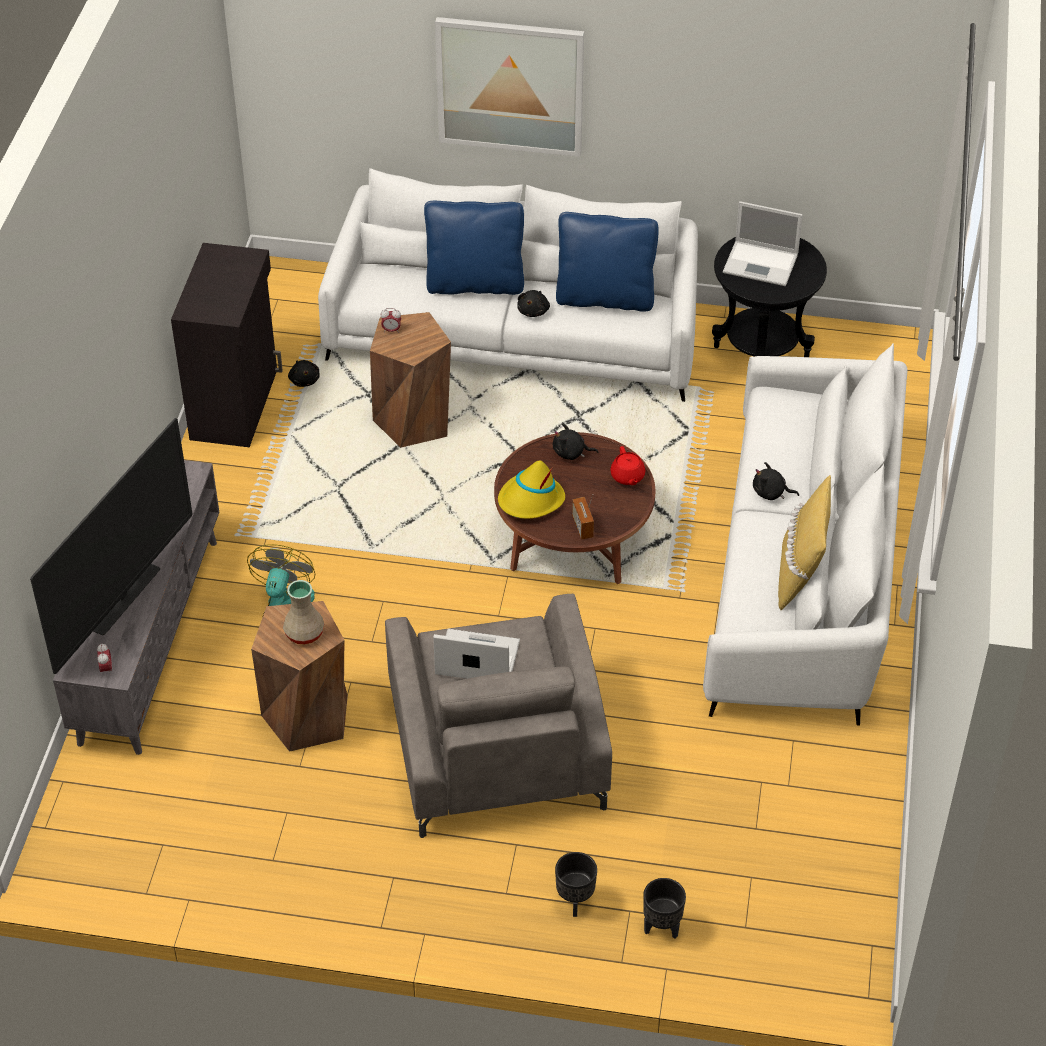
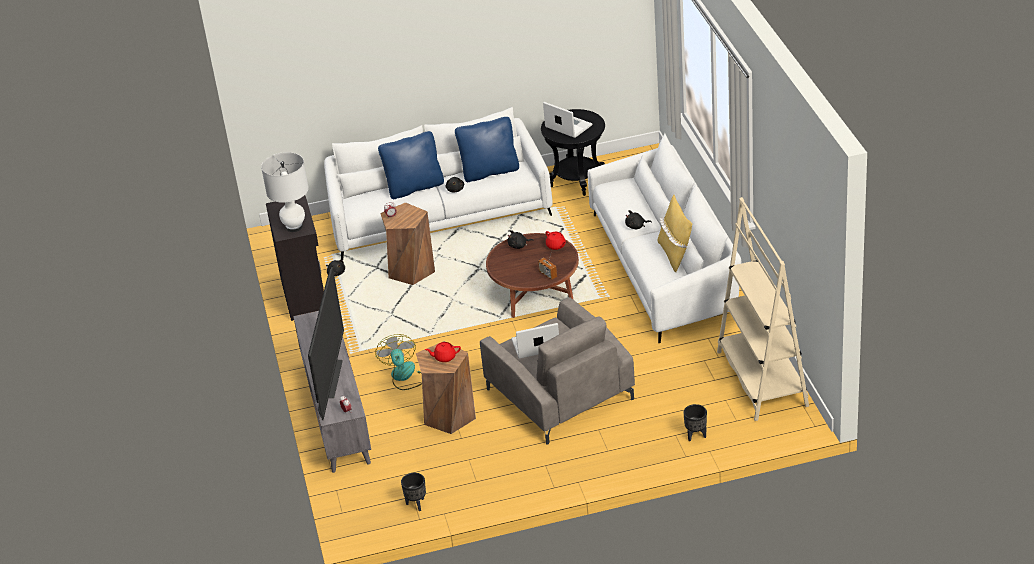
camera: 20 degrees left, 10 degrees down
beige vase [283,580,324,644] -> red teapot [425,342,461,362]
picture [435,17,584,157] -> none
yellow hat [498,460,565,519] -> none
black planter [555,852,597,917] -> black planter moved to [401,473,426,511]
laptop [723,201,803,286] -> laptop turned 135 degrees counterclockwise [543,102,593,138]
none -> white table lamp [261,152,309,232]
none -> beige bookcase [717,197,809,421]

